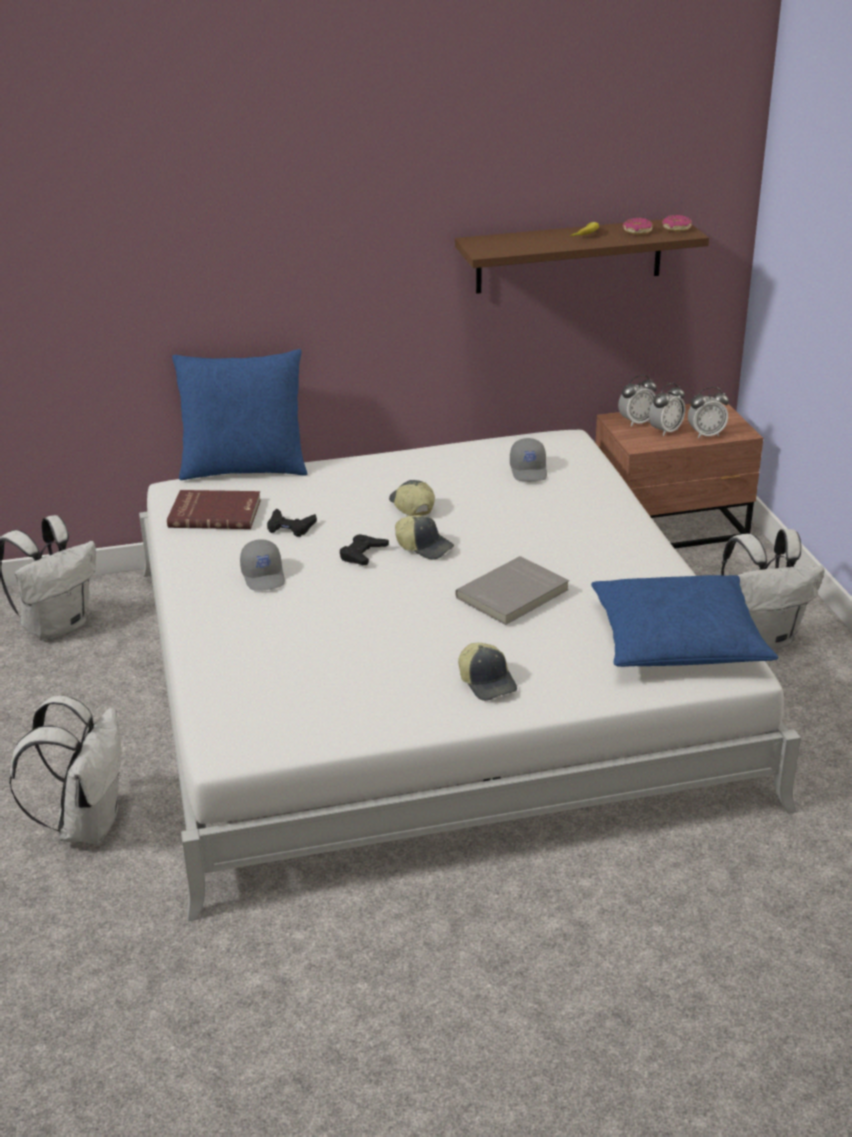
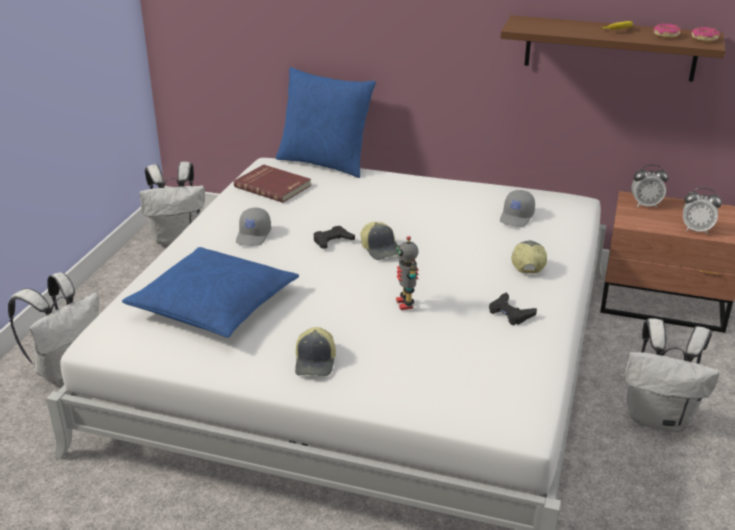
camera: 30 degrees right, 0 degrees up
black game controller [267,509,317,537] -> black game controller moved to [489,292,537,325]
cap [389,480,435,516] -> cap moved to [511,240,547,274]
grey book [455,556,569,625] -> toy robot [396,236,419,310]
blue pillow [591,575,778,667] -> blue pillow moved to [122,247,299,338]
alarm clock [649,383,686,436] -> none

